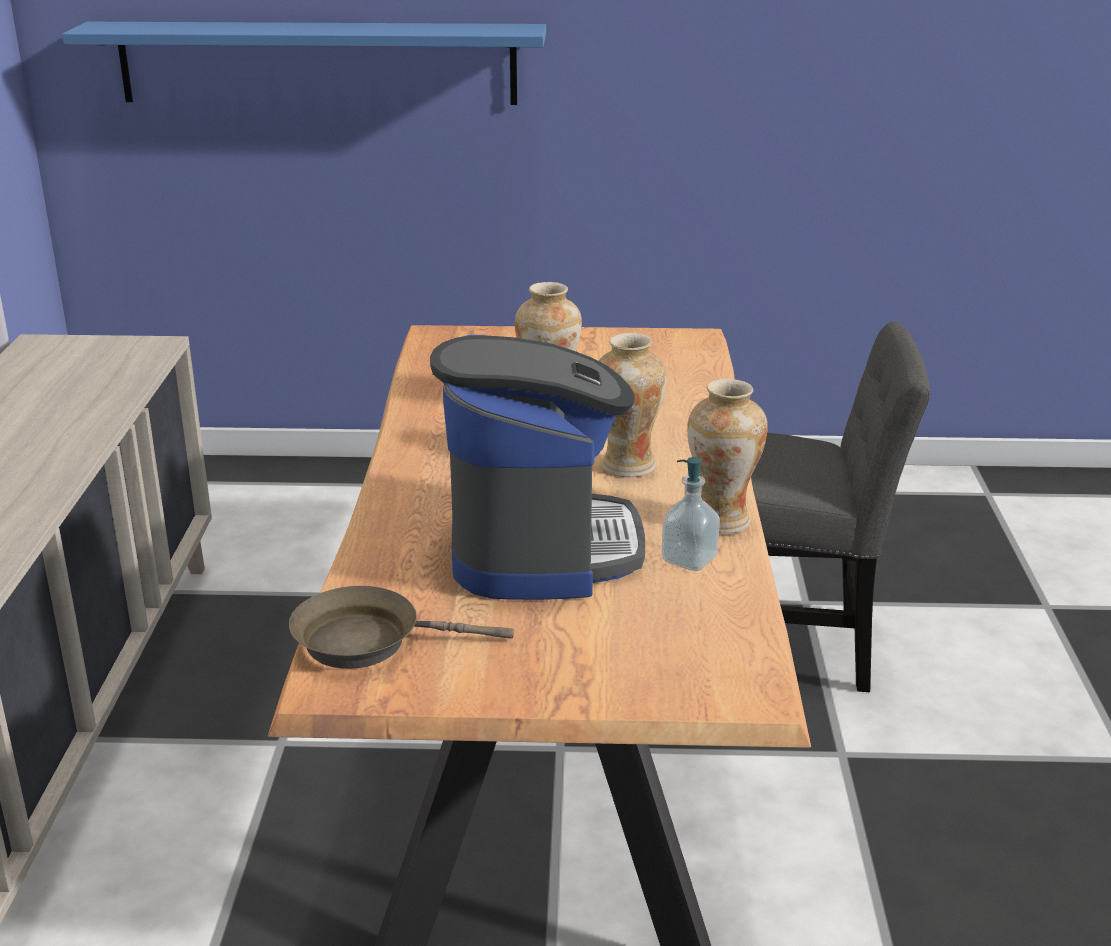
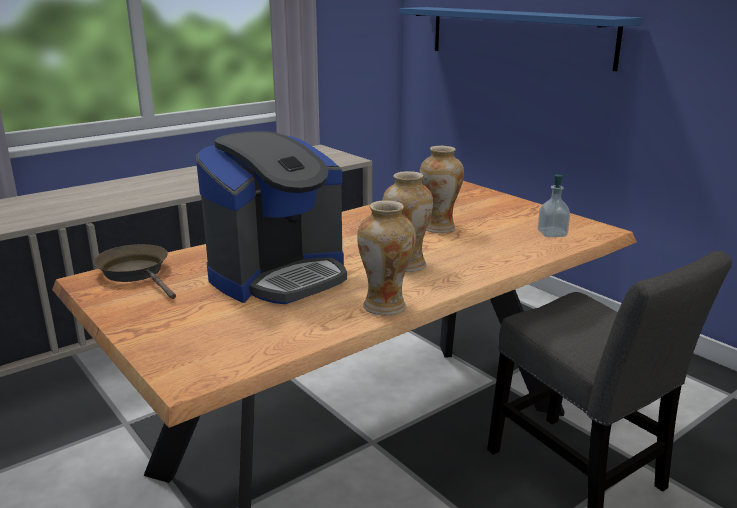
camera: 50 degrees right, 5 degrees down
soap dispenser [662,457,720,571] -> soap dispenser moved to [538,174,570,237]

